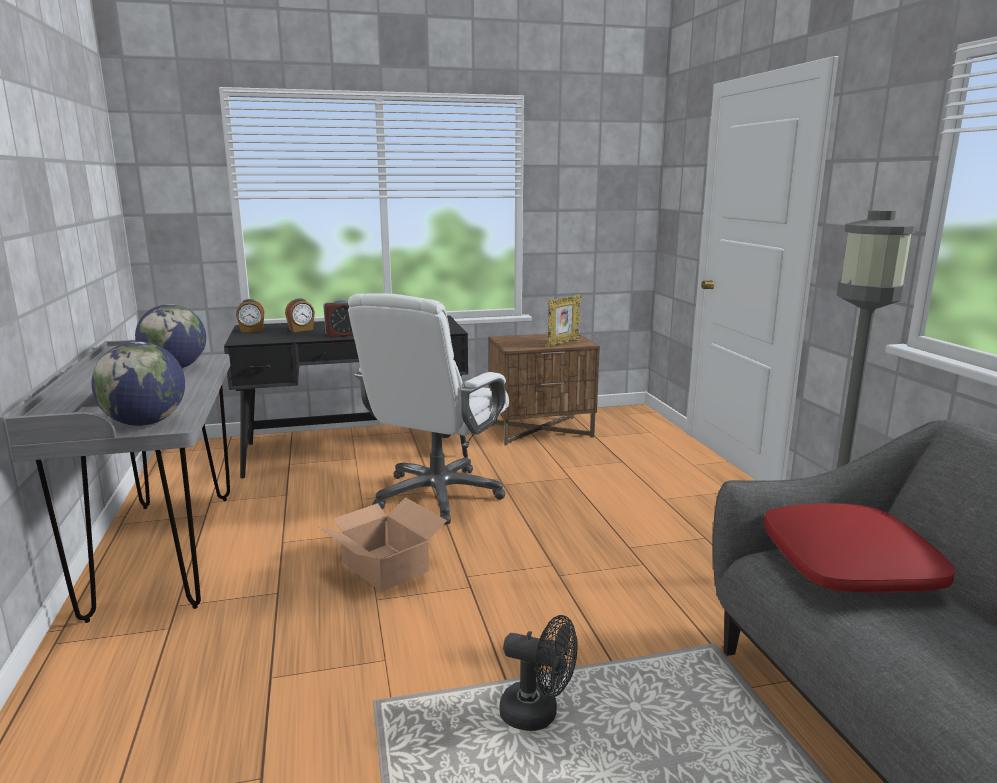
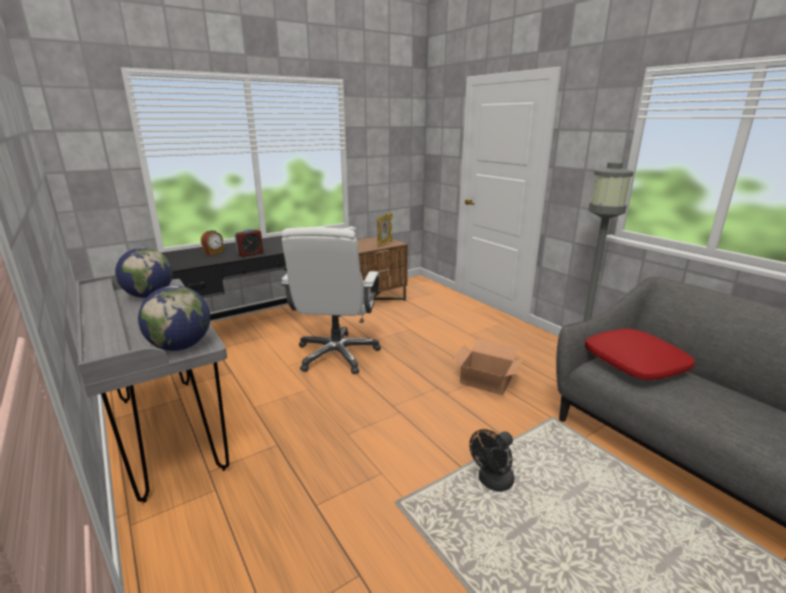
camera: 20 degrees left, 5 degrees up
alarm clock [236,299,265,332] -> none
cardboard box [319,497,447,592] -> cardboard box moved to [453,339,523,395]
black fan [500,615,578,731] -> black fan turned 135 degrees clockwise [469,429,515,492]

